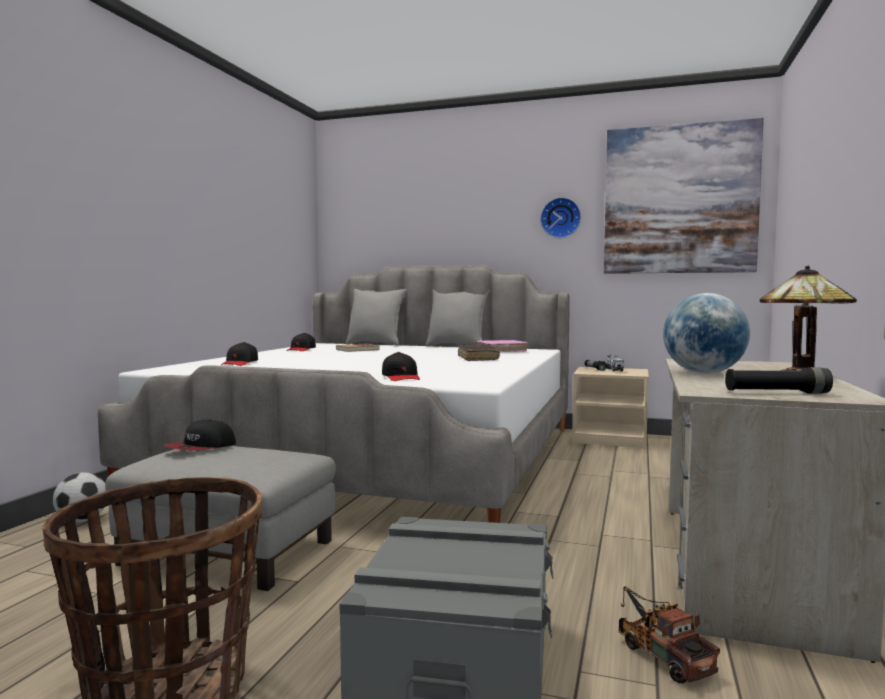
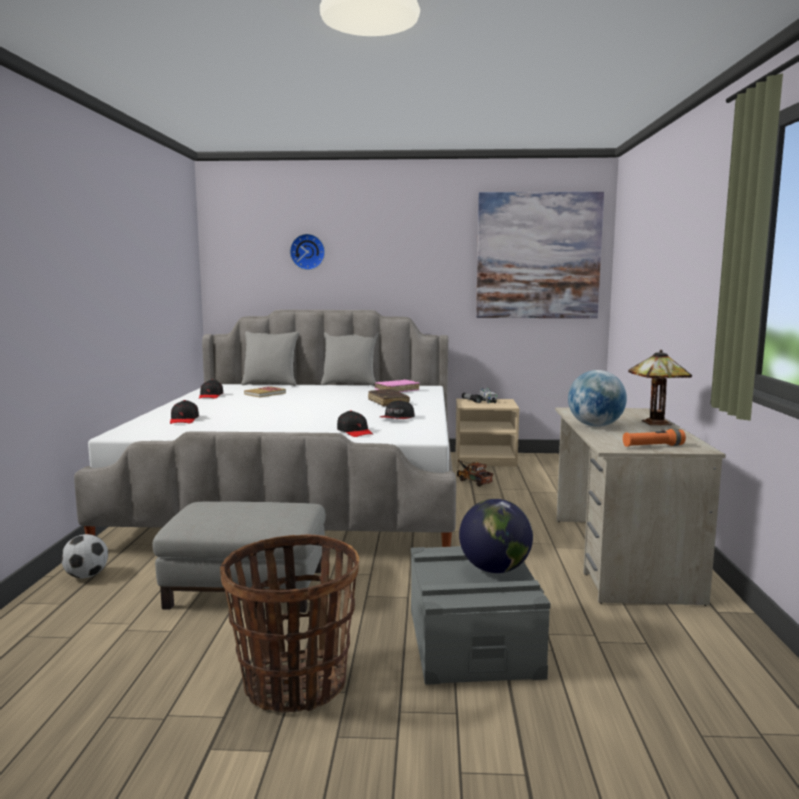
camera: 15 degrees left, 5 degrees up
cap [164,419,236,450] -> cap moved to [380,400,415,419]
wall clock [540,197,581,238] -> wall clock moved to [290,234,325,270]
toy truck [618,586,720,683] -> toy truck moved to [457,460,493,486]
black flashlight [725,367,833,394] -> orange flashlight [623,429,686,447]
none -> globe [459,499,533,573]

